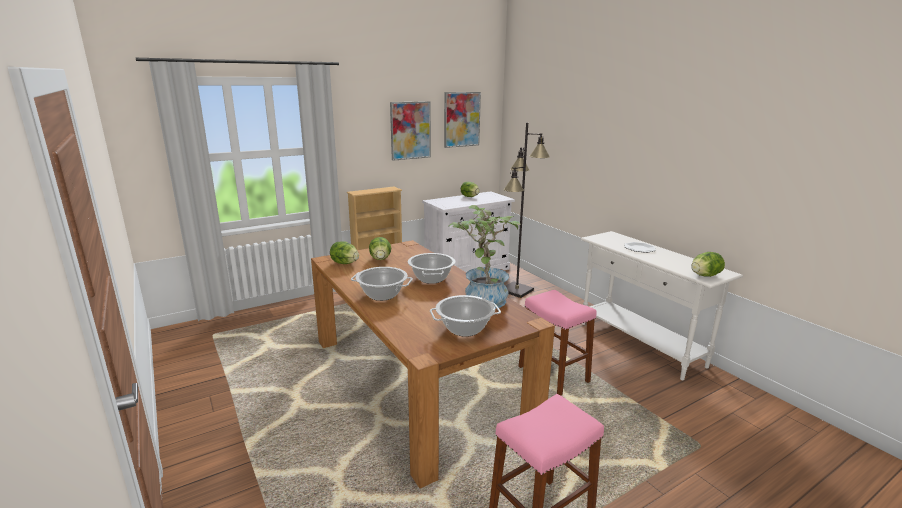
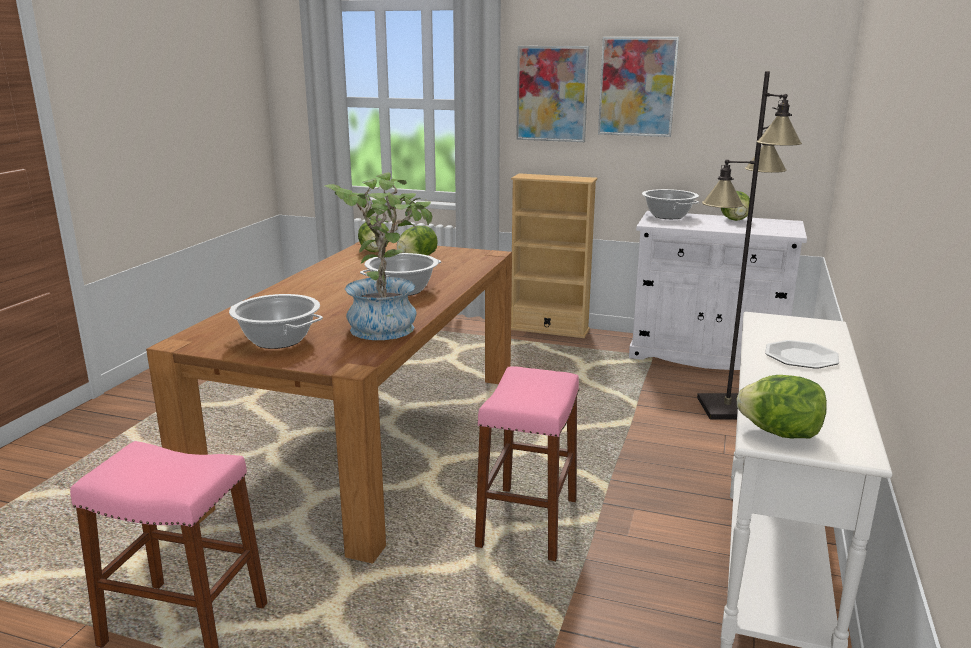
camera: 50 degrees right, 0 degrees up
cooking pot [351,267,413,301] -> cooking pot moved to [642,189,699,219]
picture [444,92,481,148] -> picture moved to [516,46,589,142]

